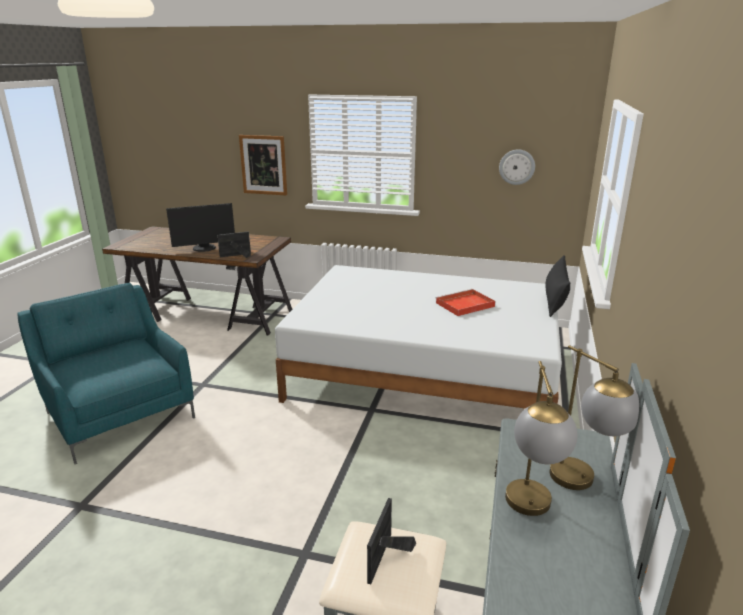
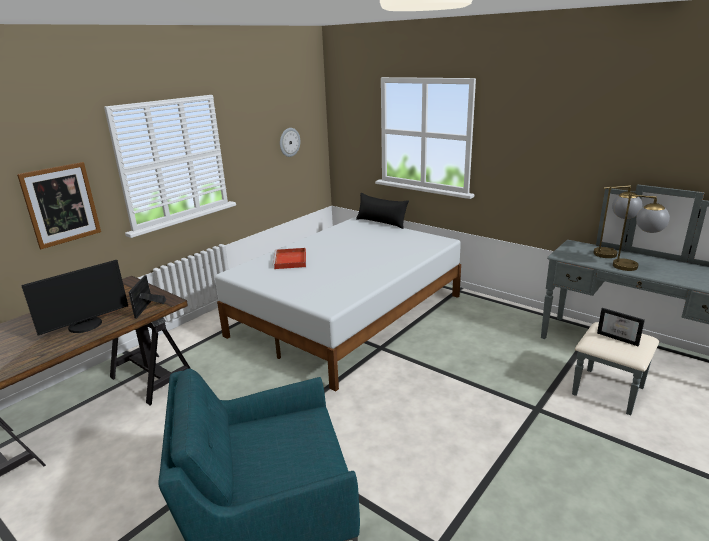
camera: 65 degrees left, 0 degrees up
monitor [166,203,235,252] -> monitor turned 45 degrees clockwise [21,260,128,336]
red tray [435,289,495,316] -> red tray moved to [273,248,306,269]

